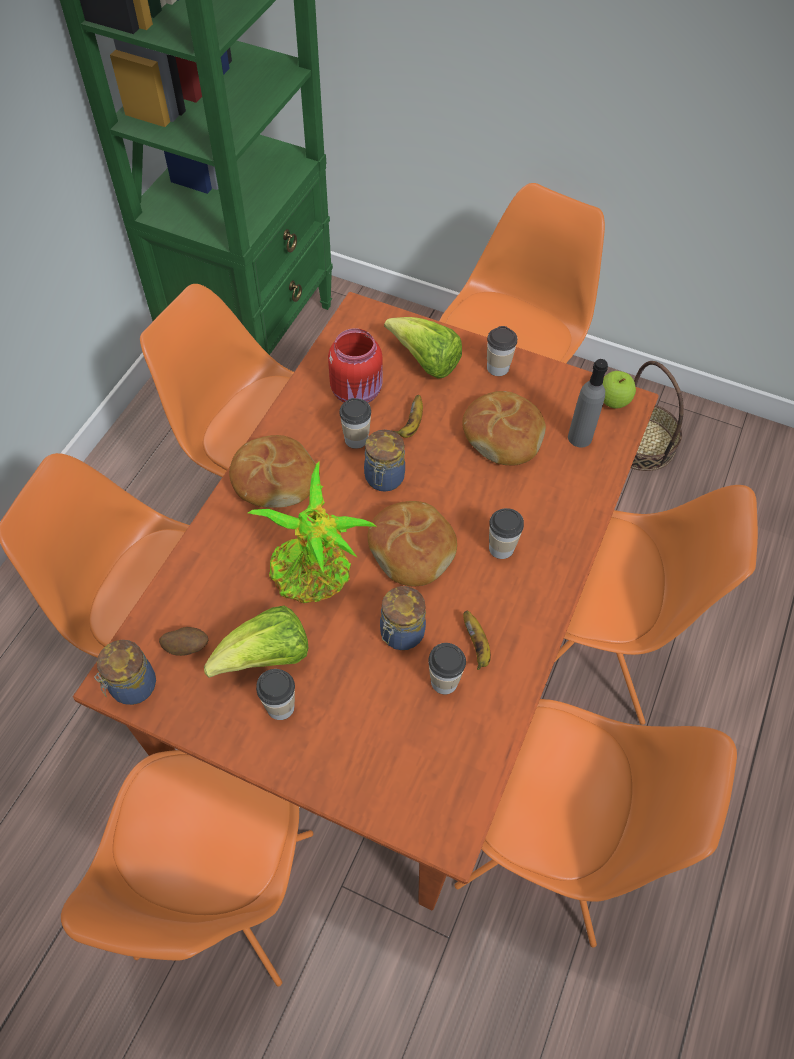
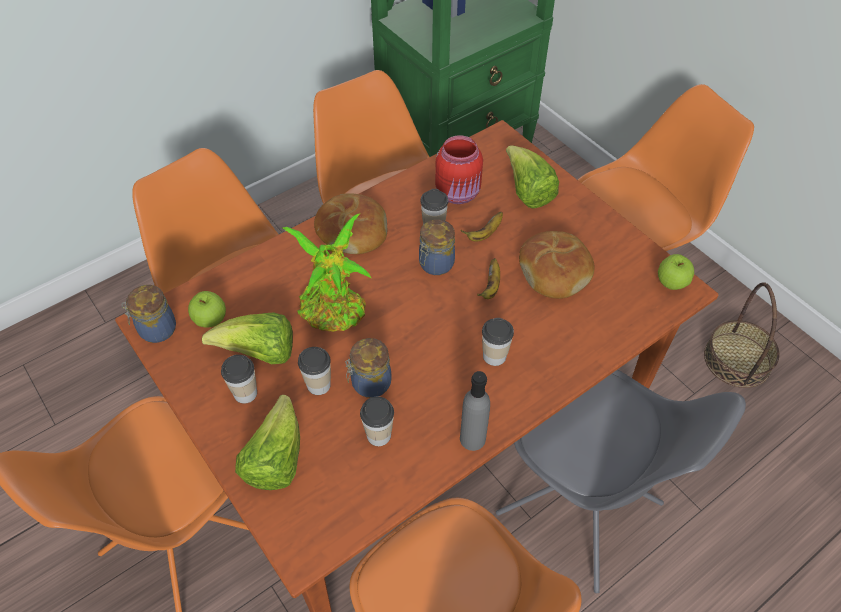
camera: 30 degrees right, 5 degrees down
potato [159,627,208,656] -> apple [188,291,226,327]
bread [368,501,457,586] -> none
banana [463,611,491,670] -> banana moved to [477,258,500,299]
cup [487,326,517,376] -> cup moved to [298,347,331,395]
orange chair [554,485,758,725] -> grey chair [496,370,746,593]
grey bottle [568,359,608,447] -> grey bottle moved to [460,371,490,451]
none -> lettuce [235,395,300,490]

